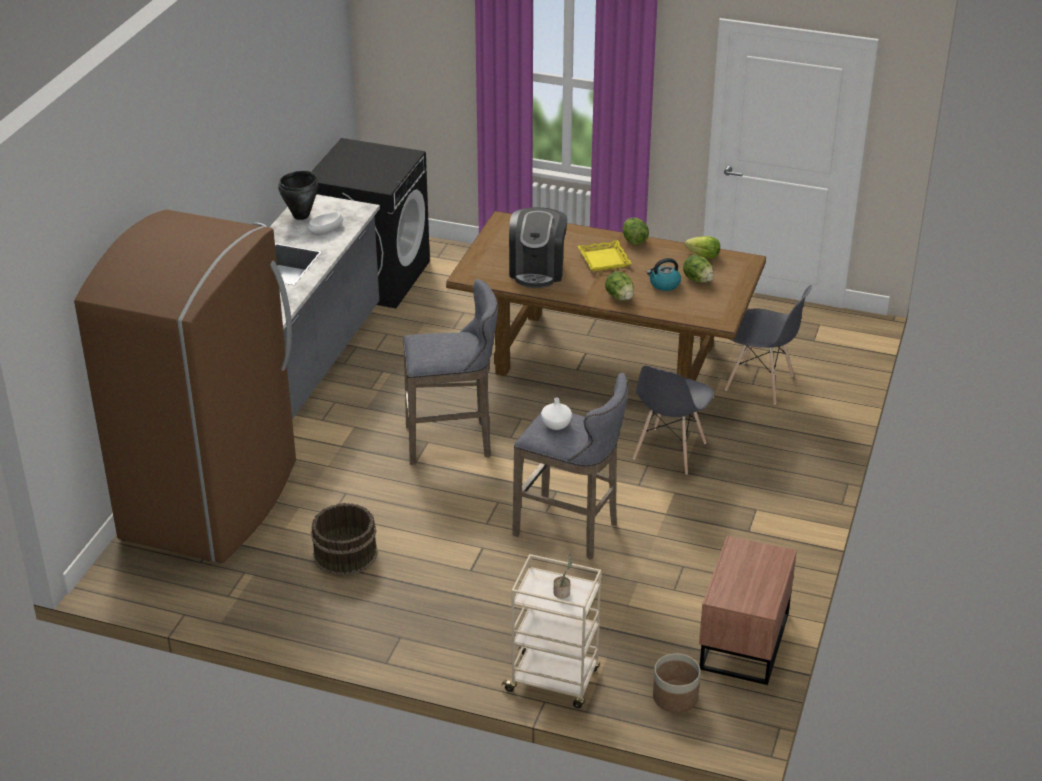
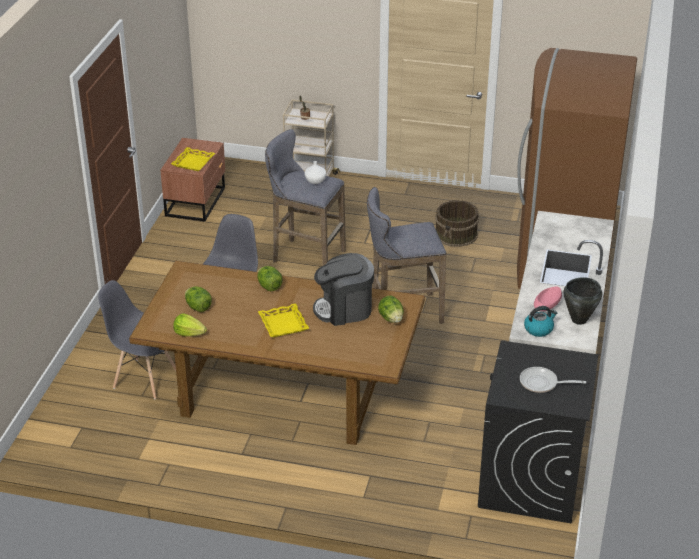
camera: 175 degrees right, 0 degrees up
white bowl [308,212,343,235] -> pink bowl [534,287,562,312]
coffee machine [509,207,568,288] -> coffee machine turned 105 degrees counterclockwise [313,253,374,326]
lettuce [623,218,649,245] -> lettuce moved to [378,296,404,323]
kettle [647,258,681,291] -> kettle moved to [524,306,557,337]
planter [653,654,700,713] -> none
none -> yellow tray [171,147,215,171]
none -> frying pan [520,367,586,393]

